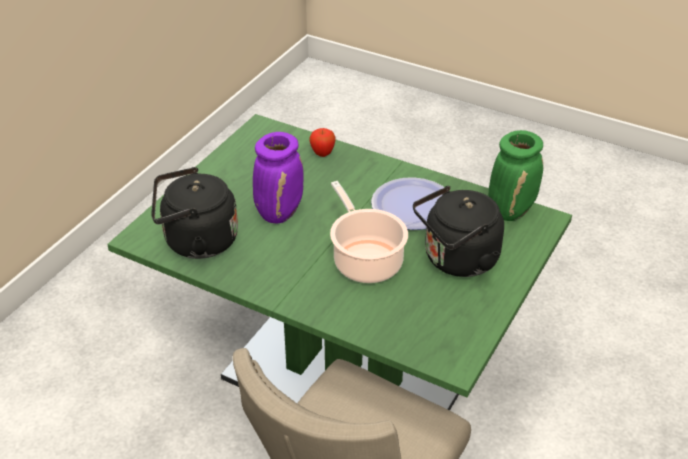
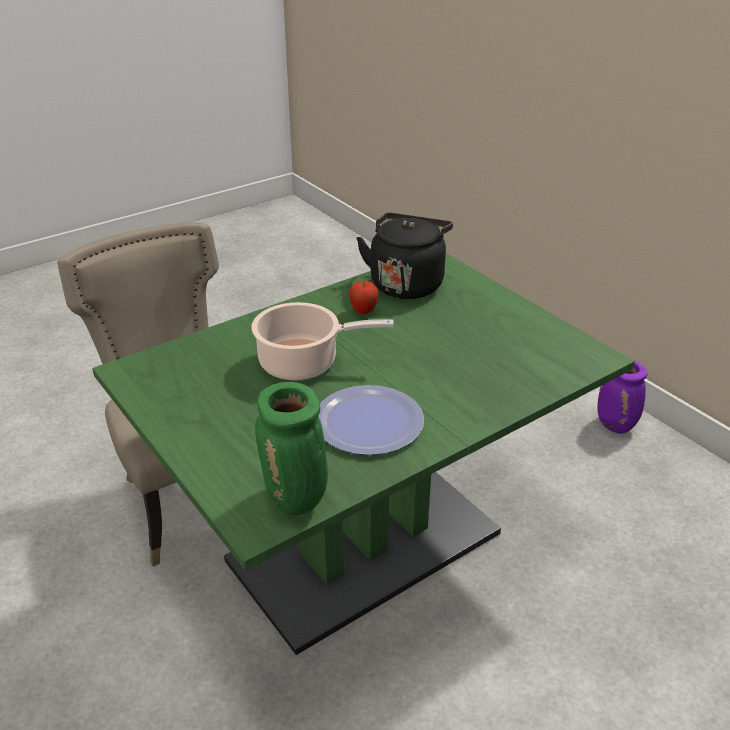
camera: 115 degrees right, 5 degrees down
purple vase [253,132,304,223] -> purple vase moved to [597,359,647,434]
apple [309,128,335,157] -> apple moved to [349,281,379,314]
black kettle [413,186,504,277] -> none

